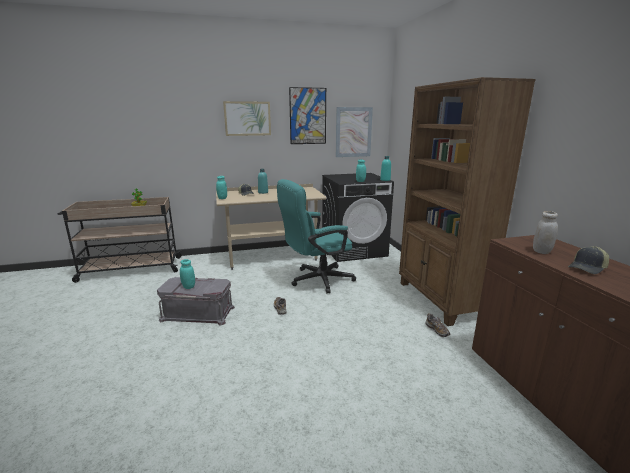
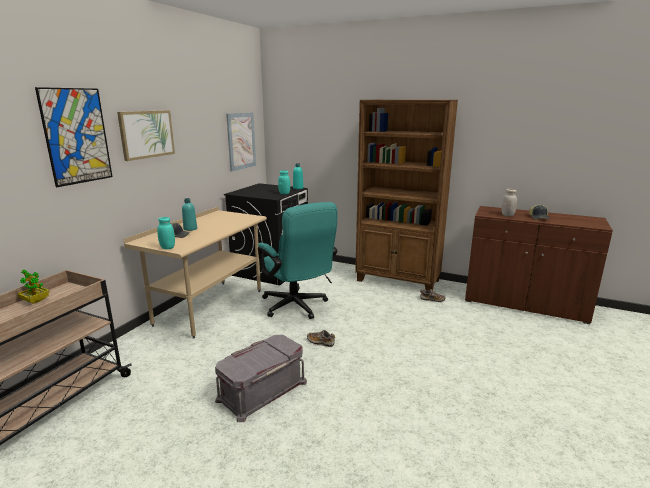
camera: 50 degrees left, 0 degrees up
turquoise jar [180,259,195,289] -> none
turquoise office chair [277,179,356,293] -> turquoise office chair turned 45 degrees counterclockwise [258,202,337,319]
picture [289,87,326,144] -> picture moved to [35,87,113,187]

